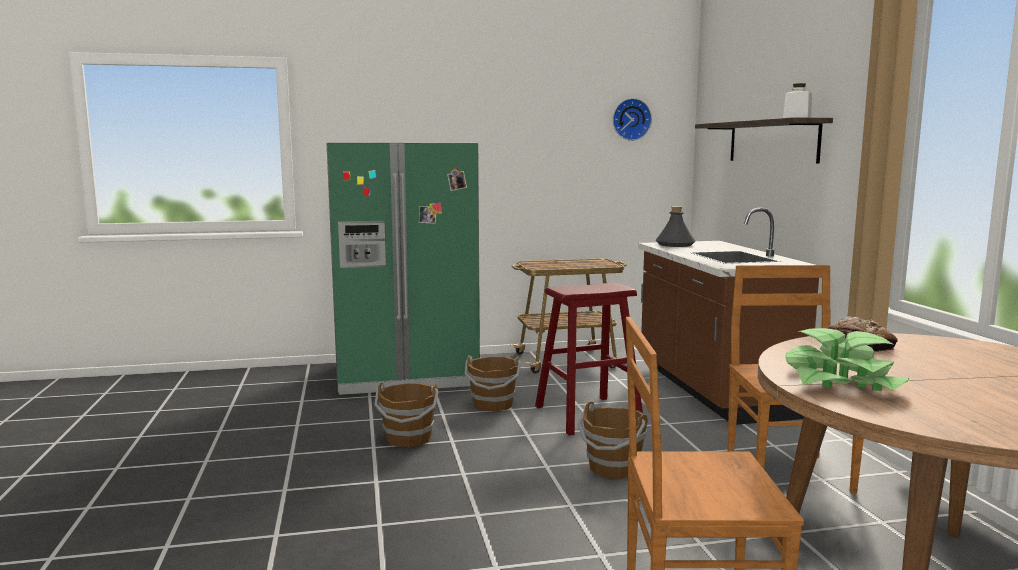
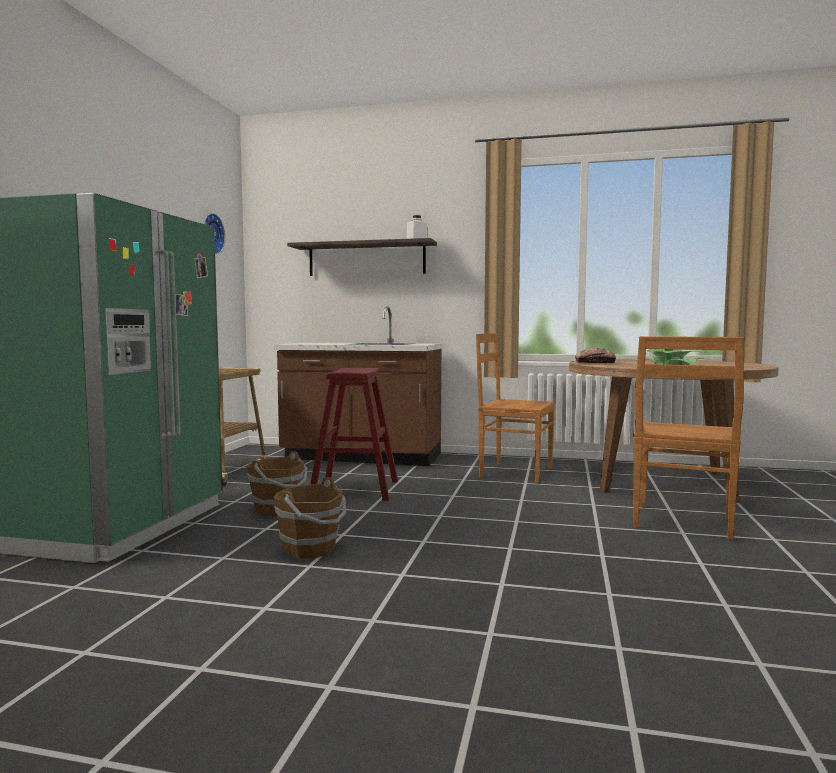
camera: 65 degrees left, 5 degrees down
brown bucket [577,402,648,479] -> none
grey bottle [656,206,695,247] -> none

